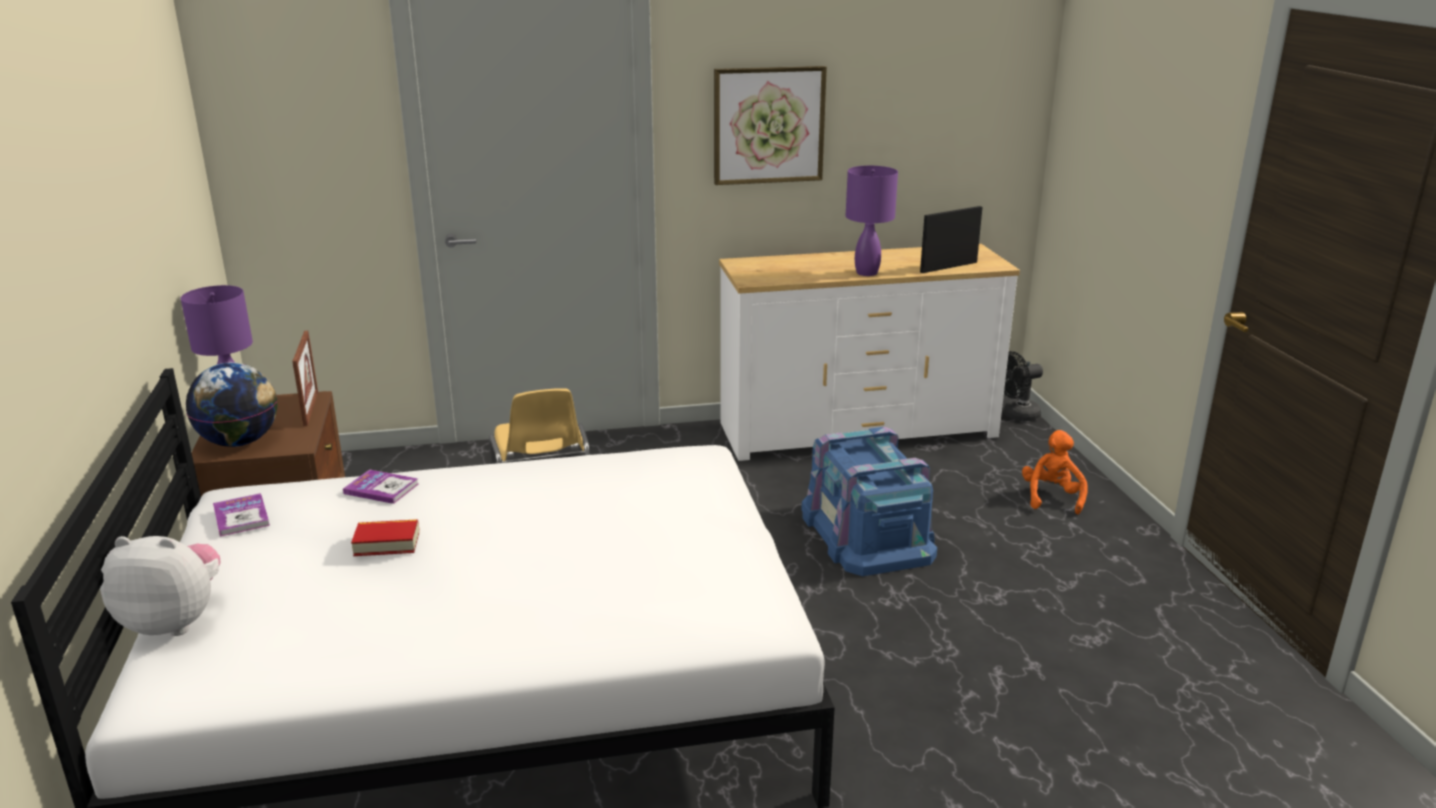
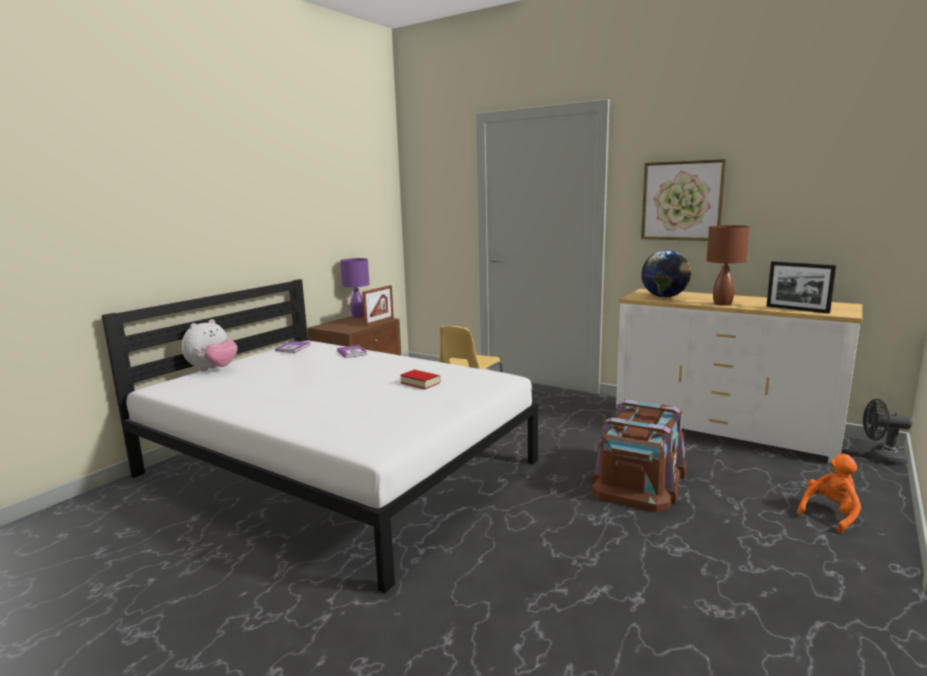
camera: 45 degrees right, 10 degrees down
plush toy [100,536,221,636] -> plush toy turned 75 degrees clockwise [182,319,237,371]
globe [186,362,278,447] -> globe moved to [641,250,691,298]
book [351,519,419,556] -> book moved to [400,369,440,389]
blue storage box [801,427,937,576] -> brown storage box [592,400,687,512]
purple table lamp [846,166,898,276] -> brown table lamp [706,225,750,306]
picture frame [920,206,983,273] -> picture frame turned 150 degrees counterclockwise [766,261,836,313]

